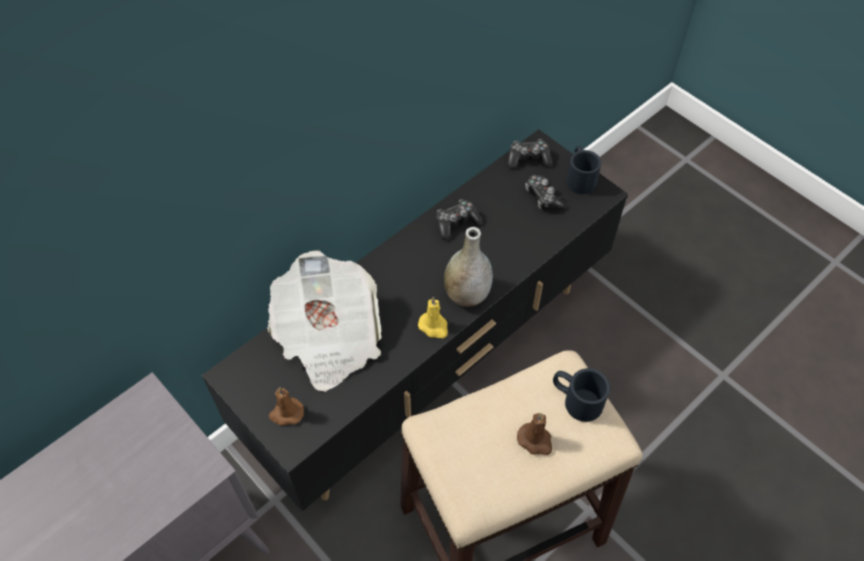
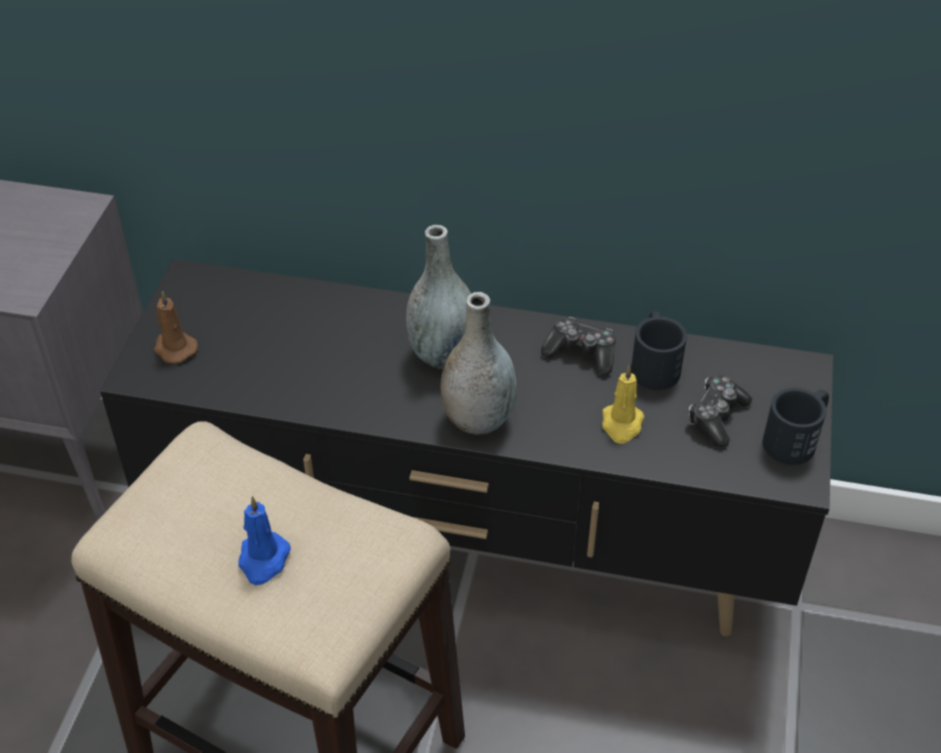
camera: 55 degrees right, 10 degrees down
newspaper [267,250,381,392] -> none
yellow candle [418,297,448,338] -> yellow candle moved to [602,365,645,444]
game controller [508,139,552,169] -> none
brown candle [517,413,552,455] -> blue candle [238,496,291,585]
black mug [553,368,610,422] -> black mug moved to [631,311,687,390]
none -> grey vase [406,225,471,369]

